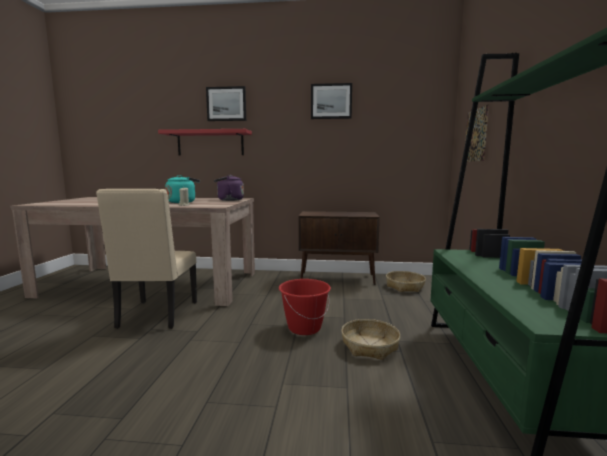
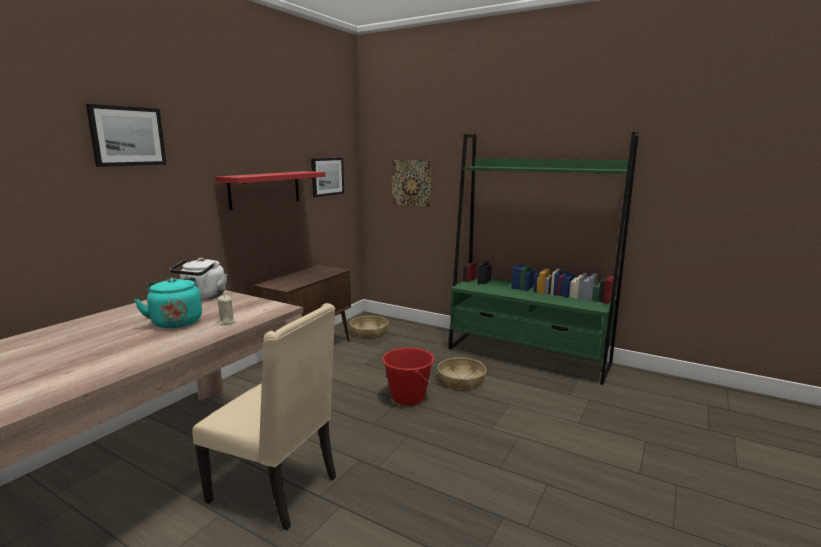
camera: 65 degrees left, 5 degrees up
red shelf [158,129,252,156] -> red shelf moved to [216,171,326,210]
purple kettle [214,175,244,201] -> white kettle [170,258,227,300]
picture [311,83,352,119] -> picture moved to [311,158,344,197]

